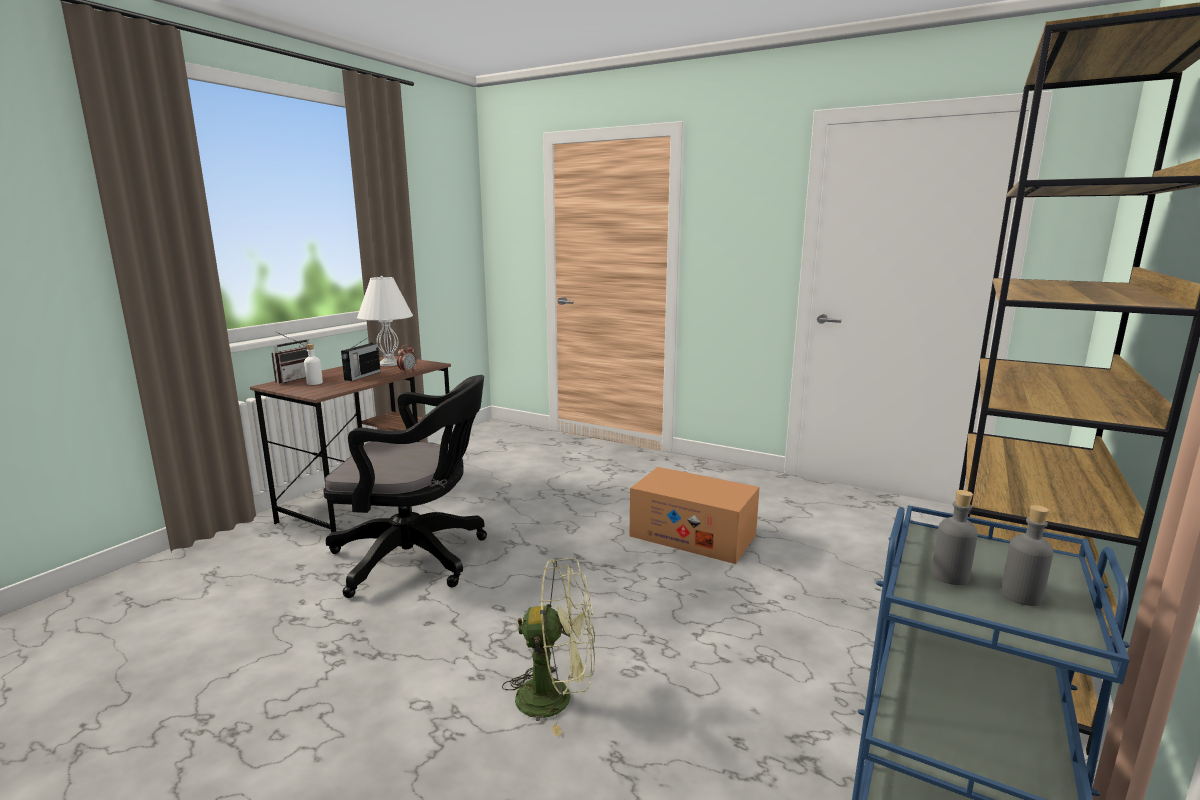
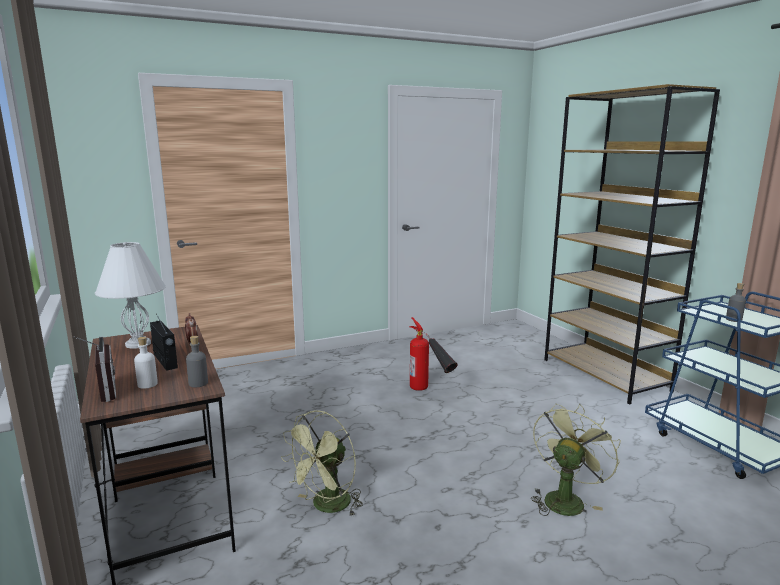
camera: 55 degrees left, 0 degrees up
black office chair [323,375,487,598] -> green fan [281,410,363,517]
cardboard box [629,467,760,564] -> fire extinguisher [409,317,458,391]
grey bottle [1001,505,1054,606] -> grey bottle moved to [186,336,208,387]

